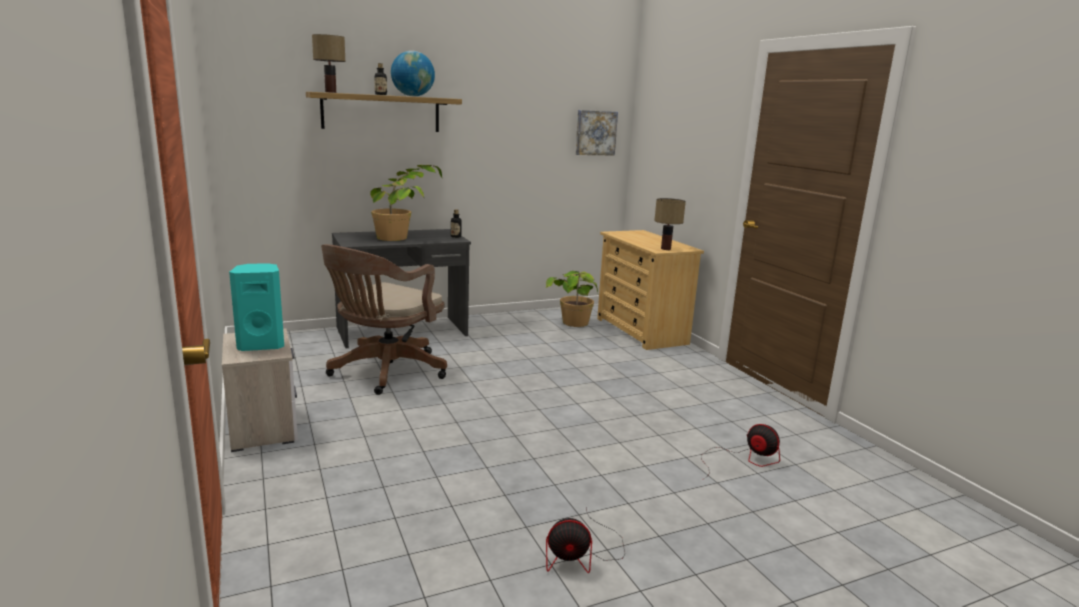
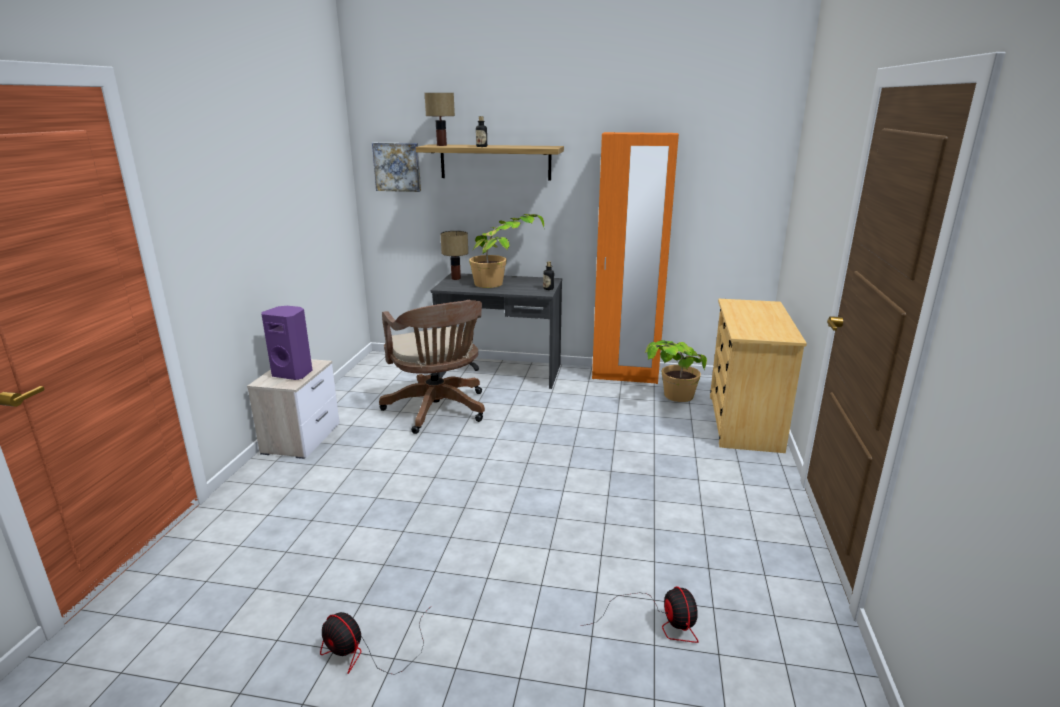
camera: 35 degrees right, 5 degrees up
turquoise speaker [229,263,284,351] -> purple speaker [261,306,312,380]
brown office chair [321,244,447,395] -> brown office chair turned 90 degrees counterclockwise [379,300,485,434]
globe [391,51,435,96] -> none
picture [575,110,618,156] -> picture moved to [372,143,421,192]
table lamp [654,198,686,250] -> table lamp moved to [440,231,468,280]
none -> orange wardrobe [592,132,679,384]

